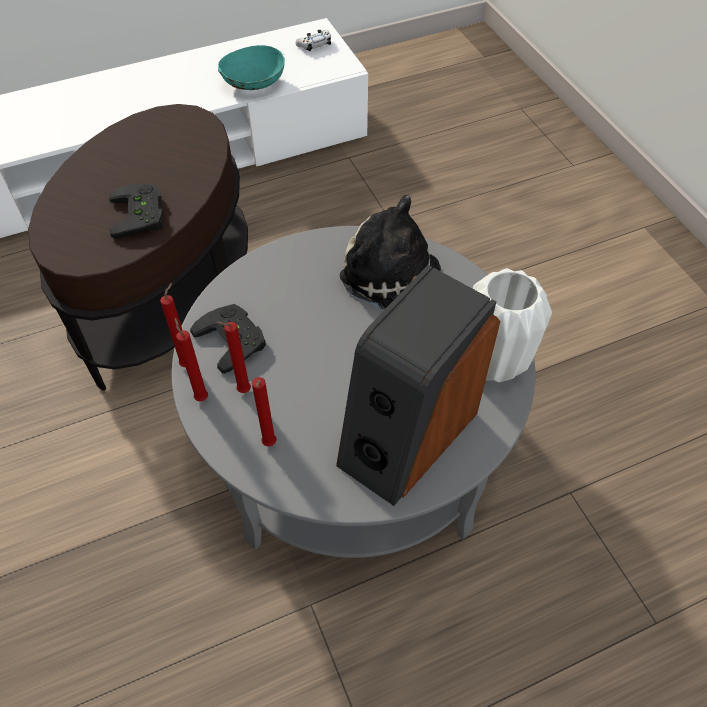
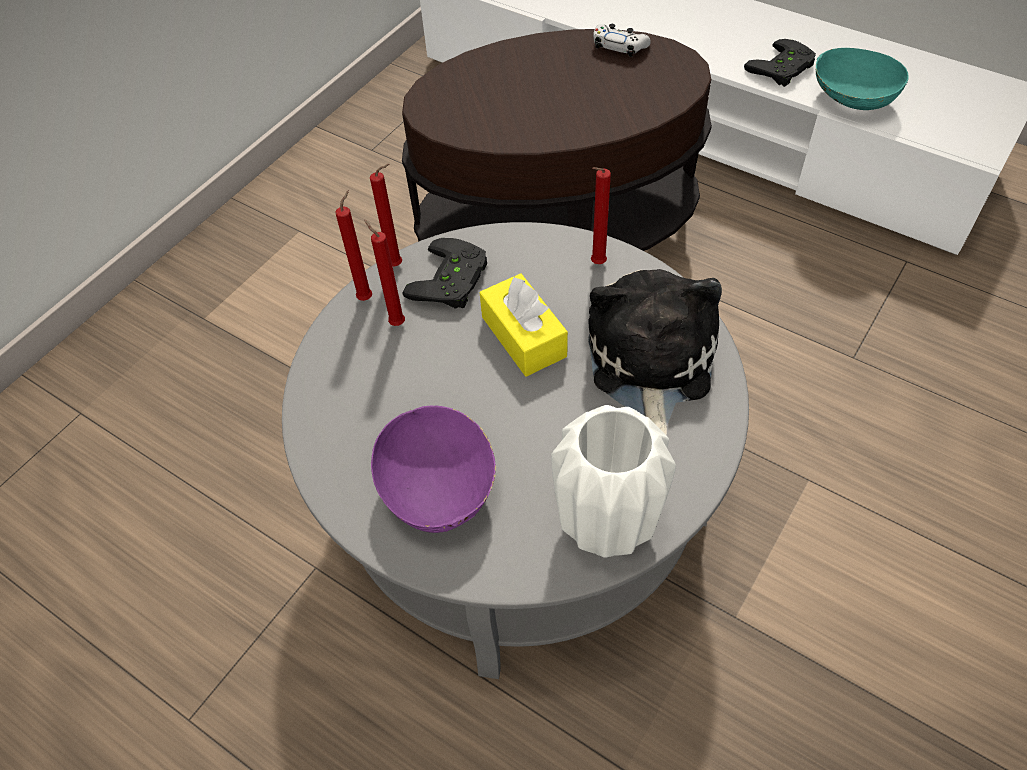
camera: 60 degrees right, 0 degrees up
black game controller [109,184,163,239] -> black game controller moved to [744,39,816,87]
red candle [252,377,277,446] -> red candle moved to [591,167,611,264]
white game controller [295,30,331,51] -> white game controller moved to [593,24,651,57]
speaker [336,265,501,506] -> purple bowl [371,406,496,533]
none -> yellow tissue box [480,273,568,377]

